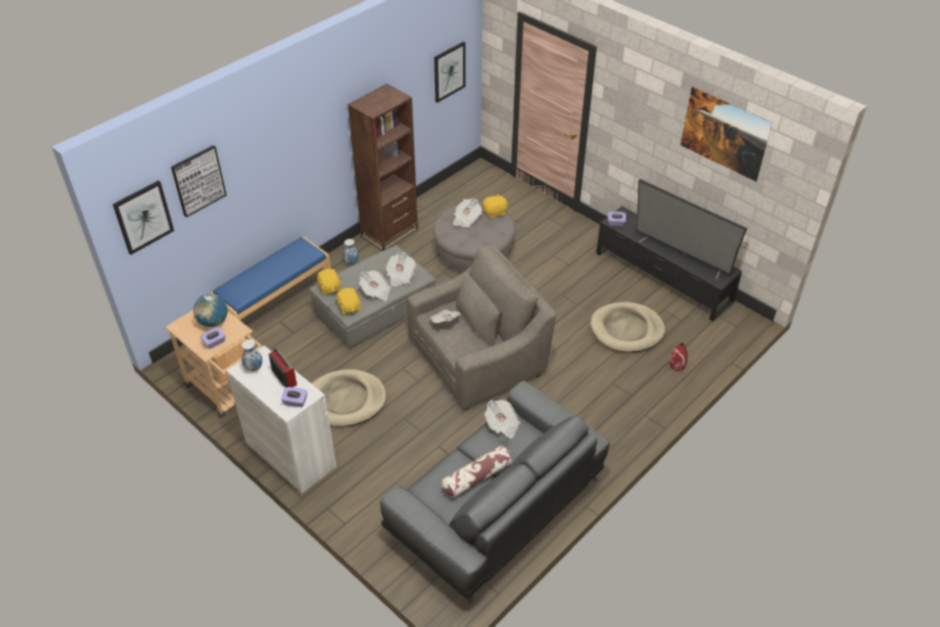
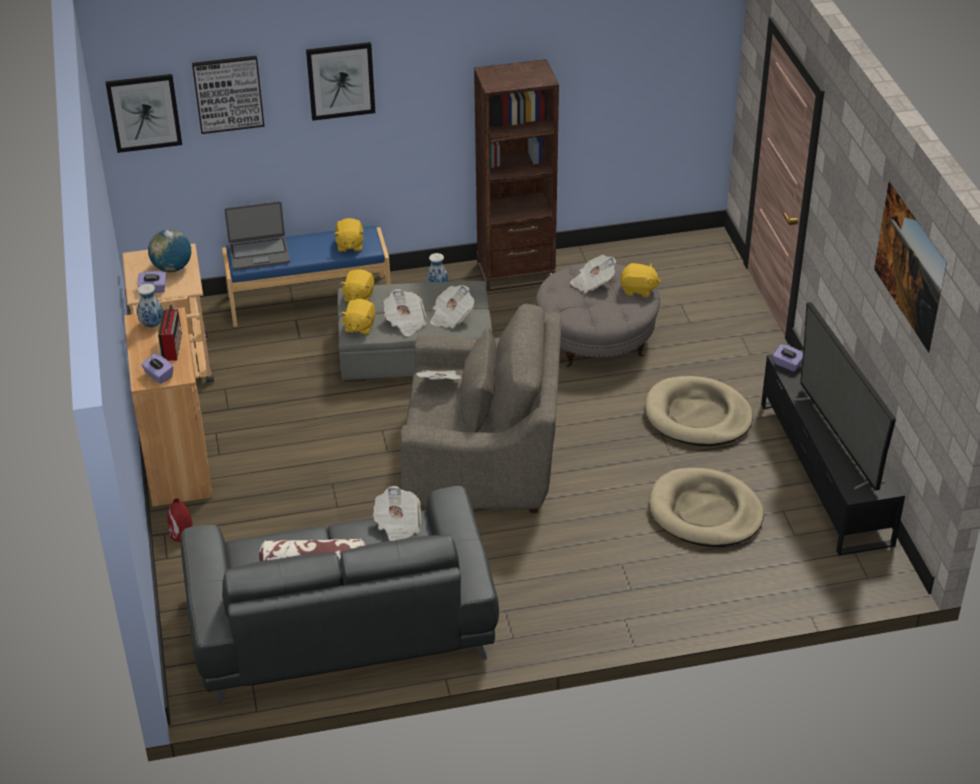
camera: 35 degrees right, 5 degrees down
white cabinet [227,346,337,493] -> brown cabinet [124,307,213,506]
beige dog bed [311,369,387,427] -> beige dog bed moved to [645,376,753,446]
picture [434,41,466,103] -> picture moved to [306,42,375,121]
red vase [670,343,688,371] -> red vase moved to [167,498,193,542]
none -> laptop [224,201,290,270]
none -> yellow plush toy [333,218,364,252]

